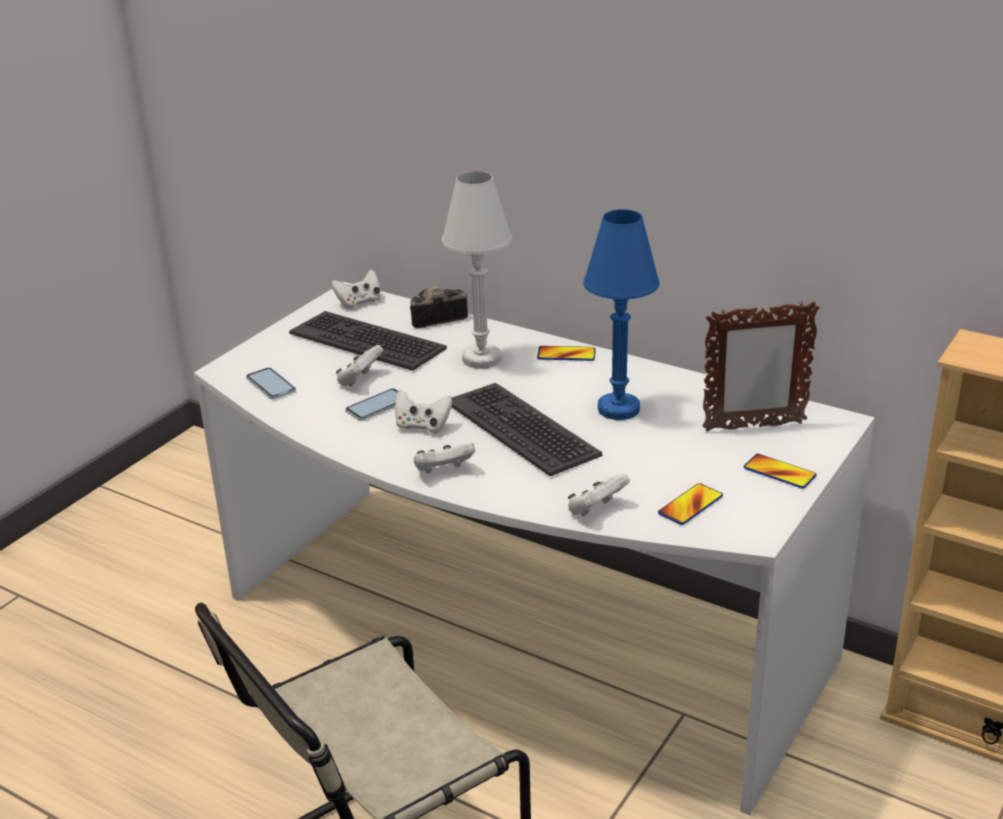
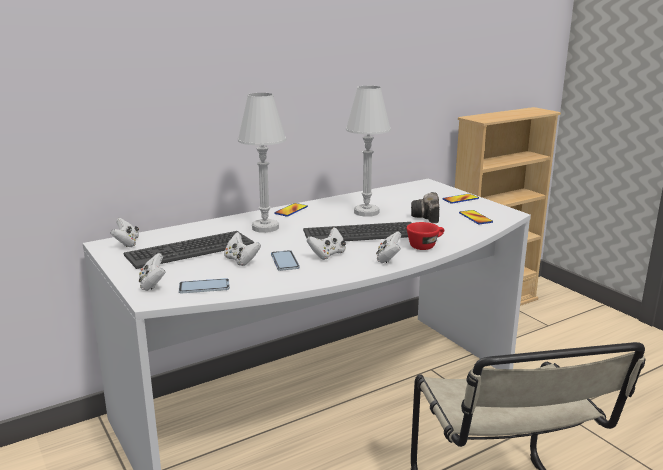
camera: 65 degrees left, 10 degrees down
camera [410,287,468,328] -> camera moved to [411,192,439,223]
white game controller [568,474,630,516] -> white game controller moved to [139,253,166,291]
blue table lamp [583,209,660,420] -> white table lamp [346,86,391,217]
picture frame [702,302,819,432] -> none
none -> red cup [407,222,444,250]

